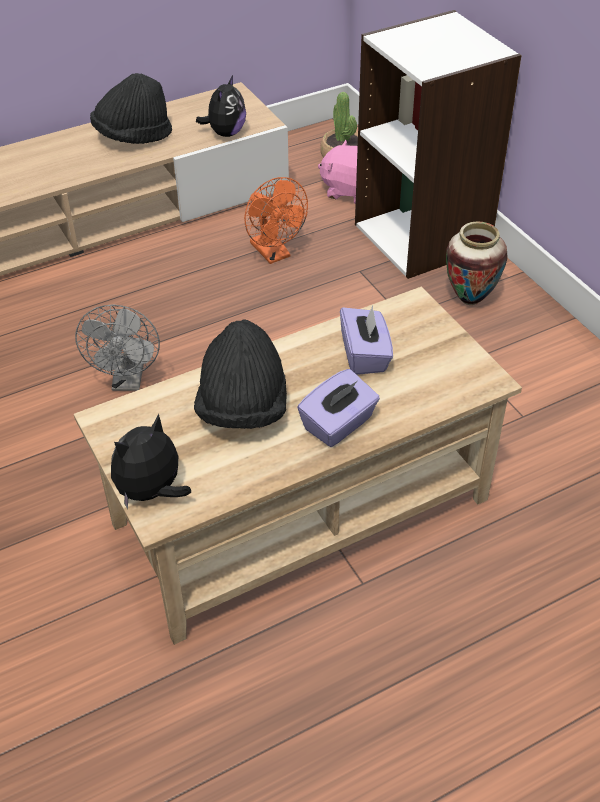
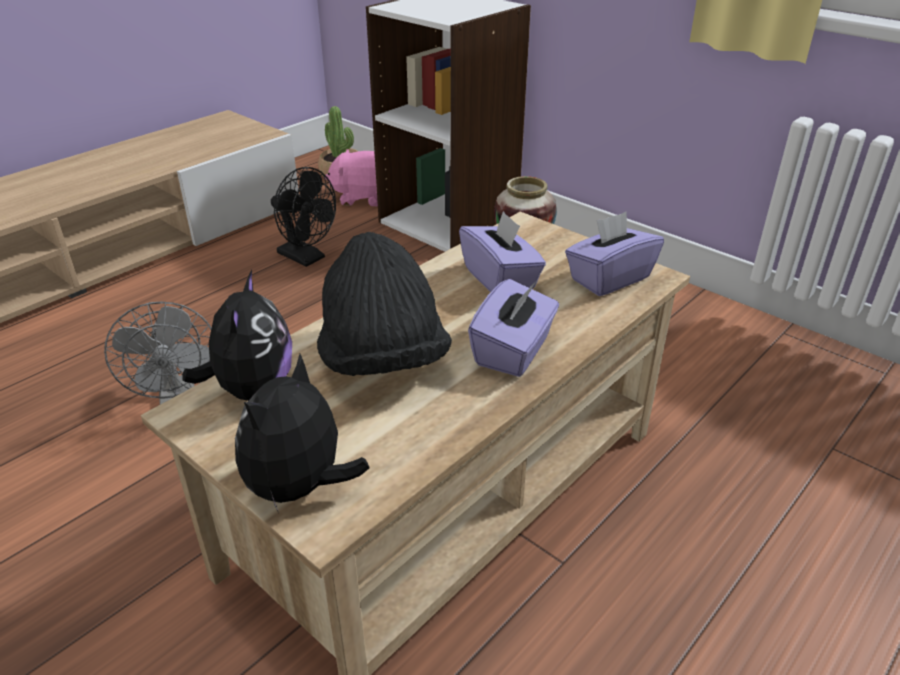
camera: 20 degrees left, 10 degrees down
black hat [90,73,172,144] -> none
plush toy [196,76,246,137] -> plush toy moved to [182,270,292,401]
orange fan [244,177,308,264] -> black fan [271,167,336,267]
none -> purple tissue box [565,212,664,296]

